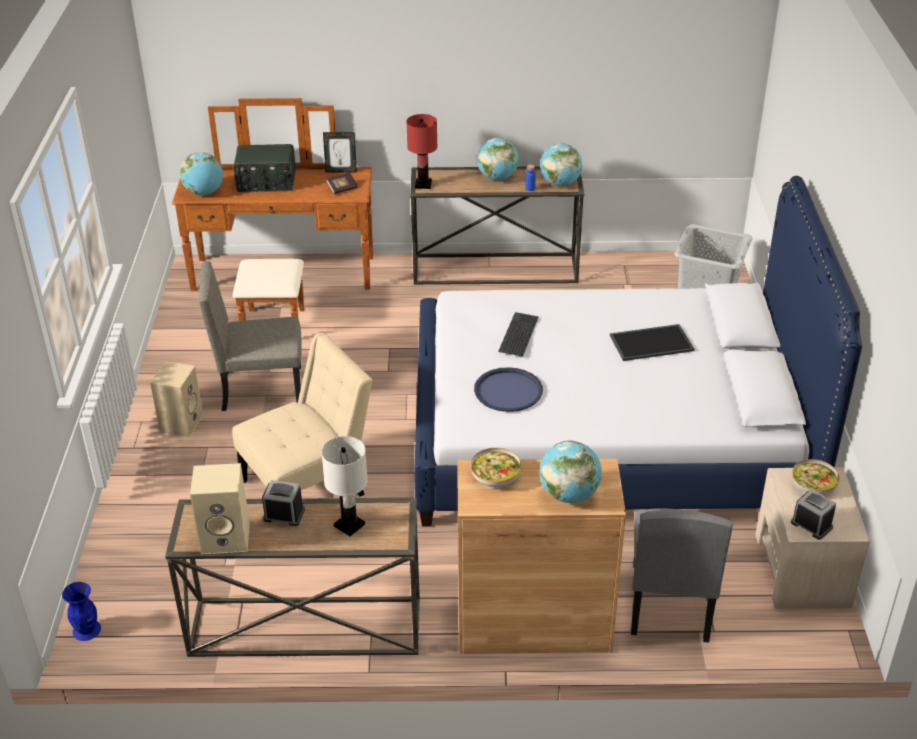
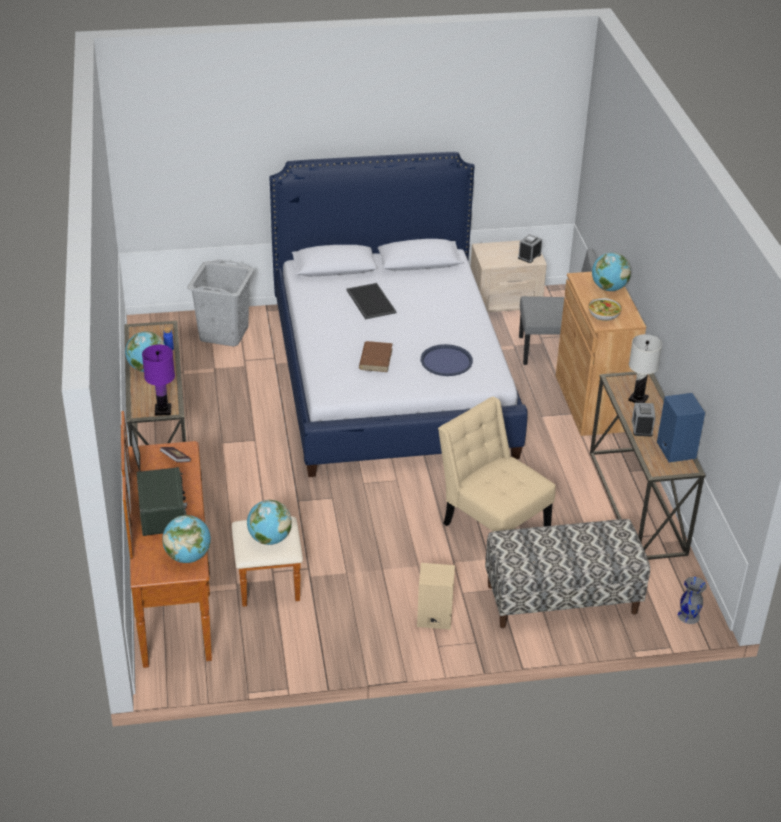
camera: 100 degrees left, 0 degrees up
blue vase [62,582,101,641] -> grey vase [678,577,707,624]
beige speaker [190,463,250,554] -> blue speaker [657,393,705,462]
beige chair [199,261,302,411] -> none
red table lamp [406,114,438,189] -> purple table lamp [142,345,175,416]
keyboard [498,312,538,357] -> brown book [359,341,393,372]
globe [540,143,582,186] -> globe moved to [247,500,292,545]
bowl [792,459,839,495] -> none
none -> bench [485,519,650,628]

